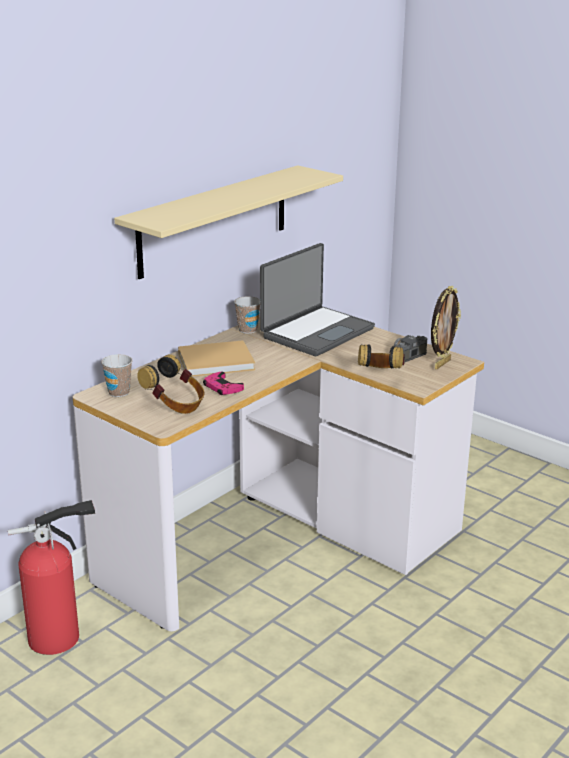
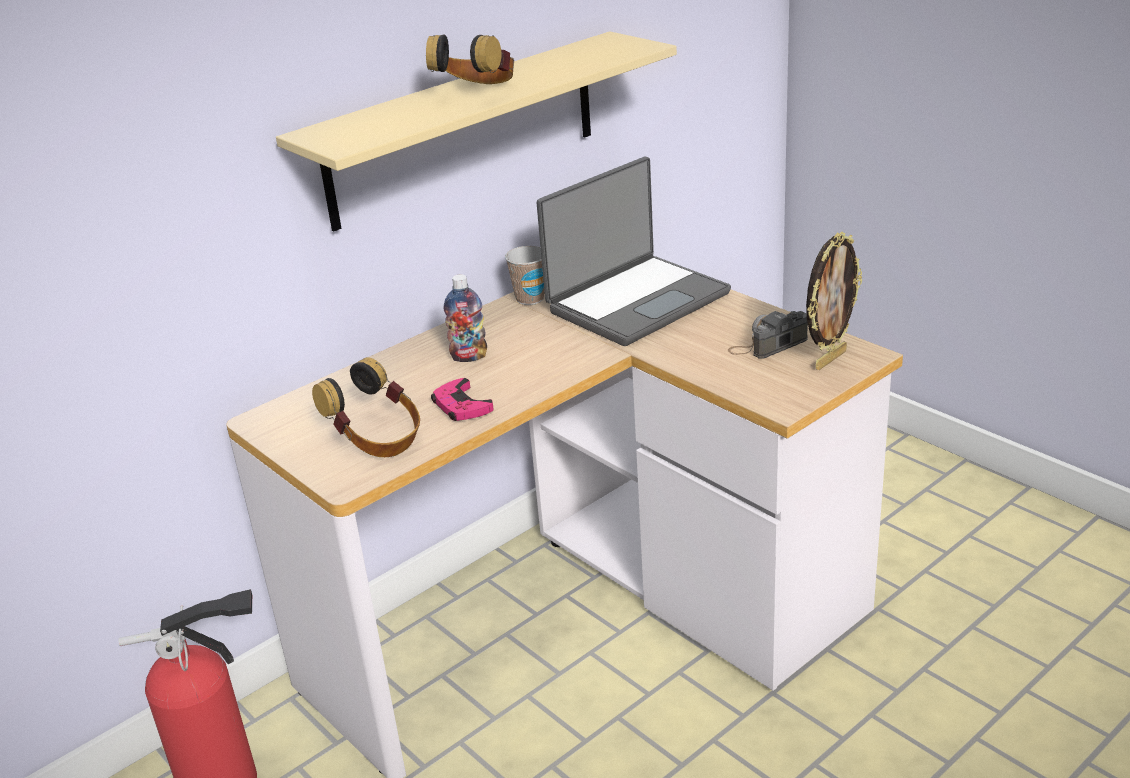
camera: 10 degrees right, 5 degrees up
cup [101,354,133,397] -> none
beige book [178,340,255,377] -> bottle [444,274,487,362]
headphones [358,345,405,369] -> headphones moved to [426,34,514,84]

